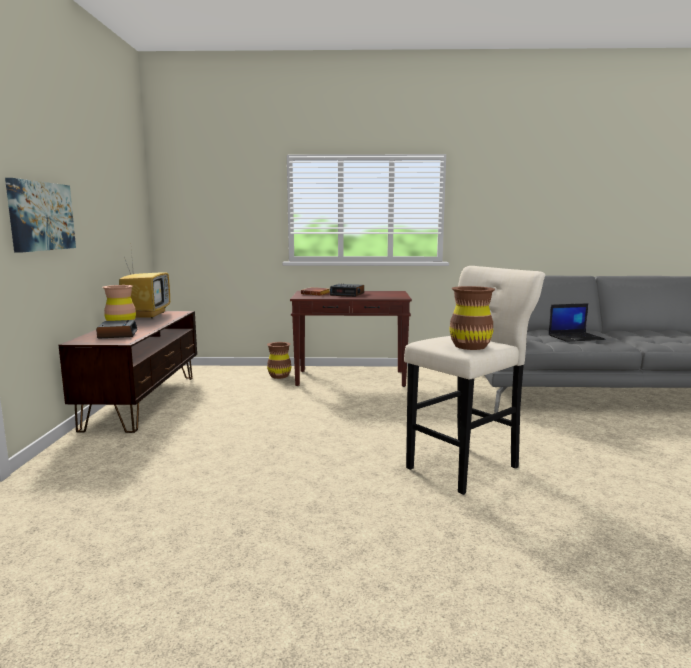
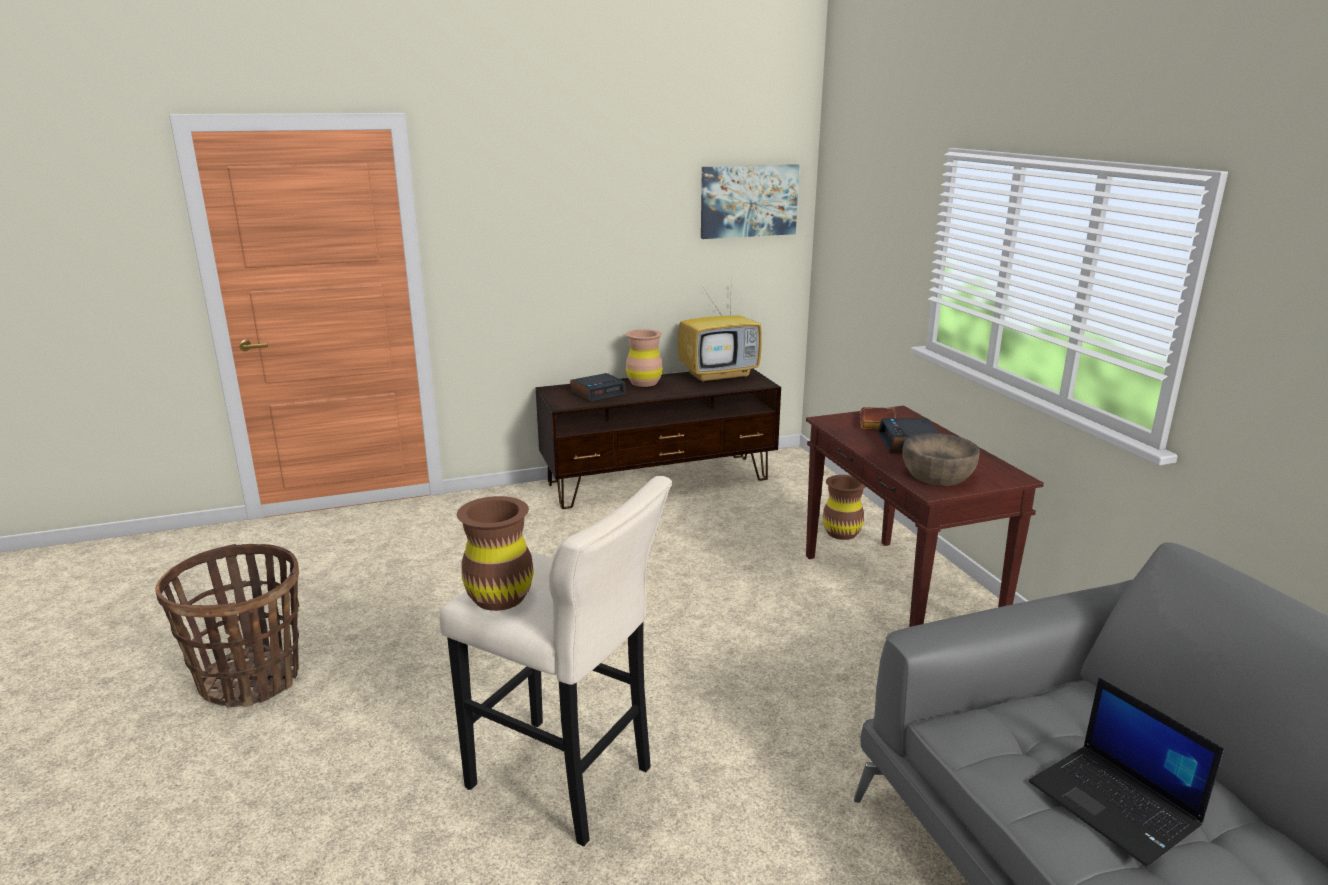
camera: 70 degrees right, 10 degrees up
picture [5,178,76,253] -> picture moved to [701,164,799,239]
none -> basket [155,544,299,707]
none -> brown bowl [902,433,980,486]

